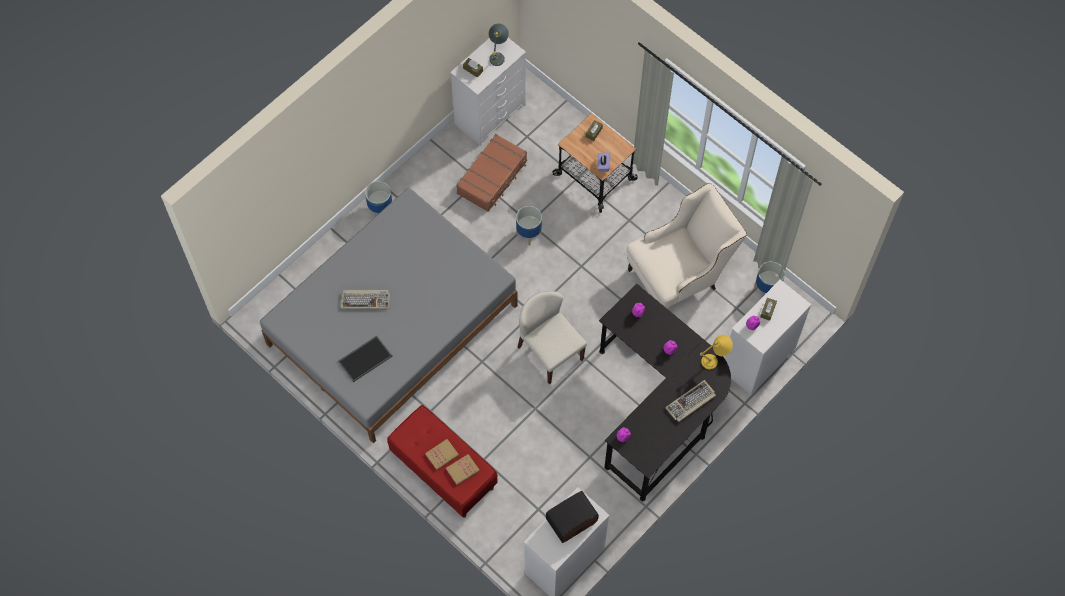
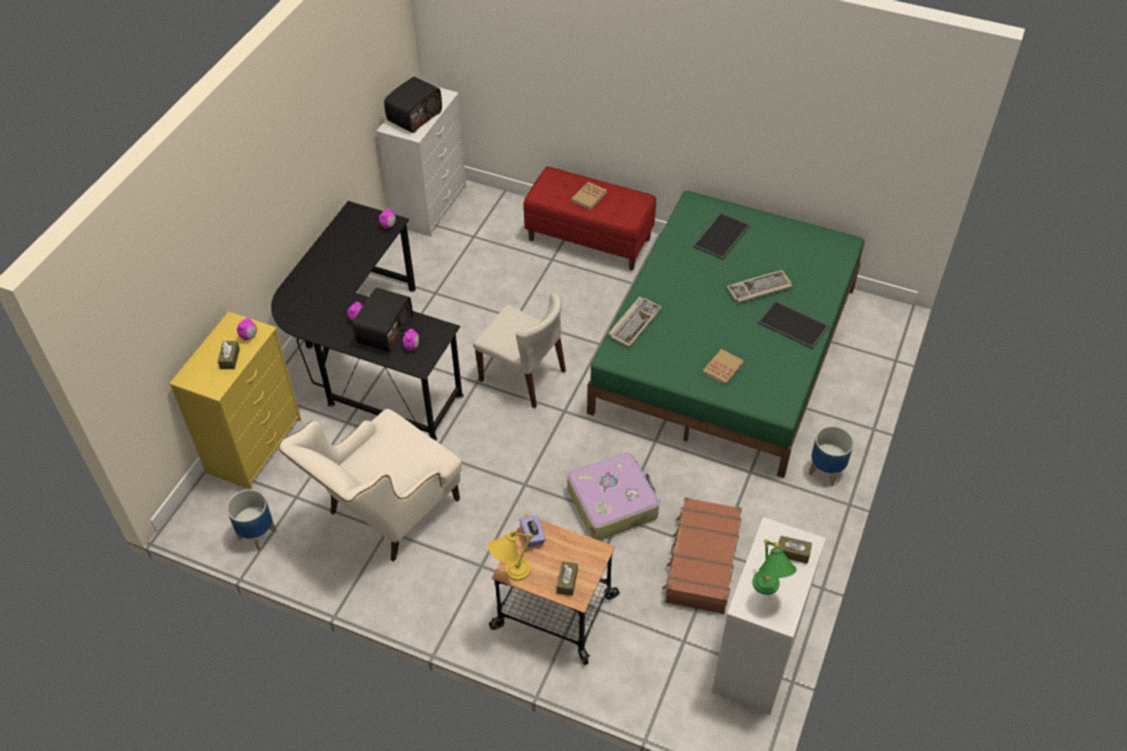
camera: 160 degrees right, 15 degrees down
grey bed [260,188,518,444] -> green bed [587,190,865,478]
book [446,454,480,485] -> book moved to [702,349,744,385]
grey table lamp [489,24,509,66] -> green table lamp [752,539,797,595]
planter [516,206,542,245] -> suitcase [567,452,660,540]
keyboard [665,380,716,422] -> keyboard moved to [608,297,662,347]
yellow table lamp [700,335,733,370] -> yellow table lamp moved to [487,530,533,580]
white dresser [725,280,811,395] -> yellow dresser [169,311,301,489]
none -> radio [353,288,413,353]
none -> tray [758,300,830,349]

